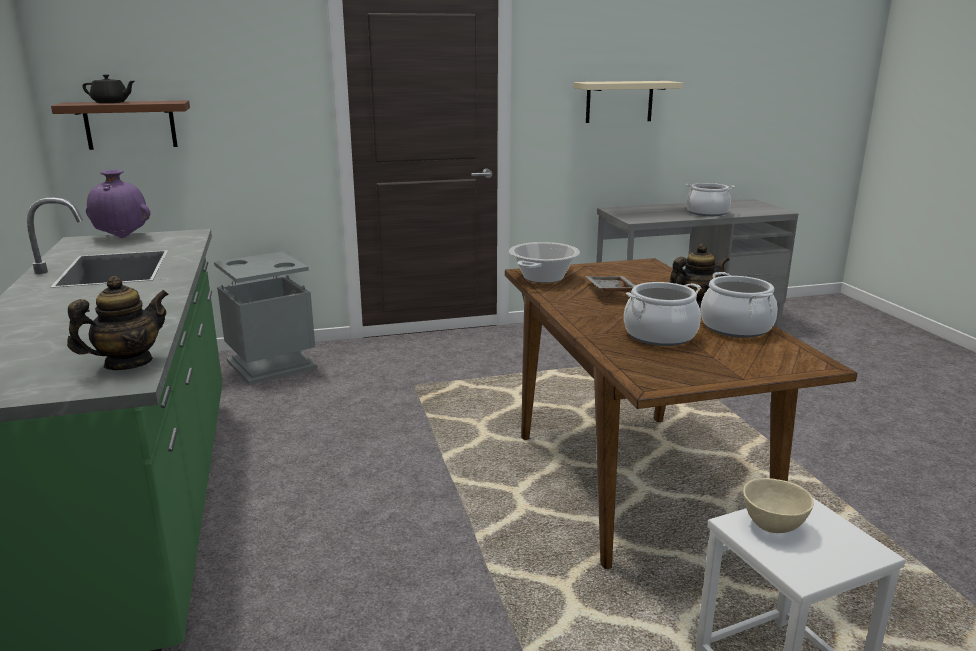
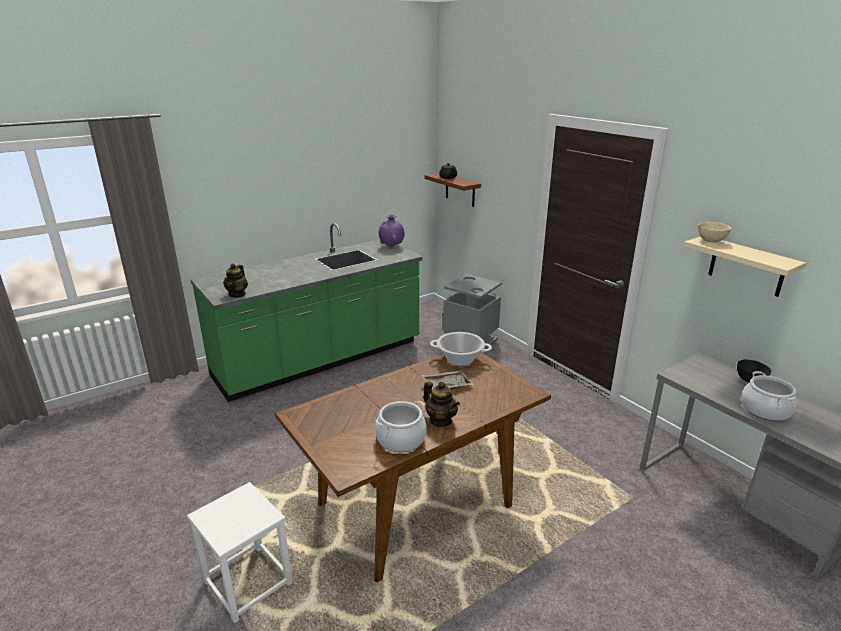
camera: 70 degrees right, 5 degrees up
teapot [67,276,169,370] -> teapot turned 75 degrees clockwise [223,263,248,298]
cooking pot [624,282,701,346] -> none
beige bowl [743,478,814,533] -> beige bowl moved to [698,222,731,242]
none -> black bowl [737,359,771,383]

